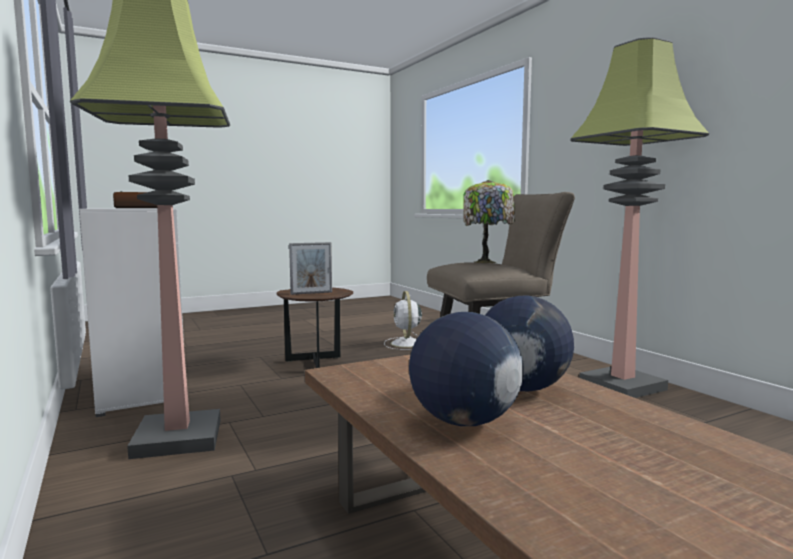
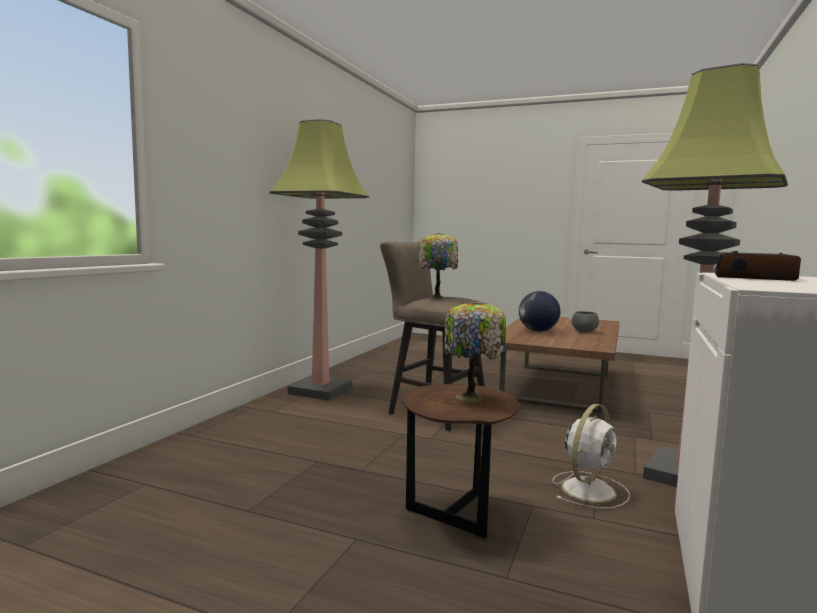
camera: 130 degrees left, 0 degrees up
picture frame [289,242,332,295] -> table lamp [444,300,507,402]
white fan [384,291,422,350] -> white fan moved to [553,404,630,509]
globe [409,312,524,426] -> grey bowl [572,311,599,333]

